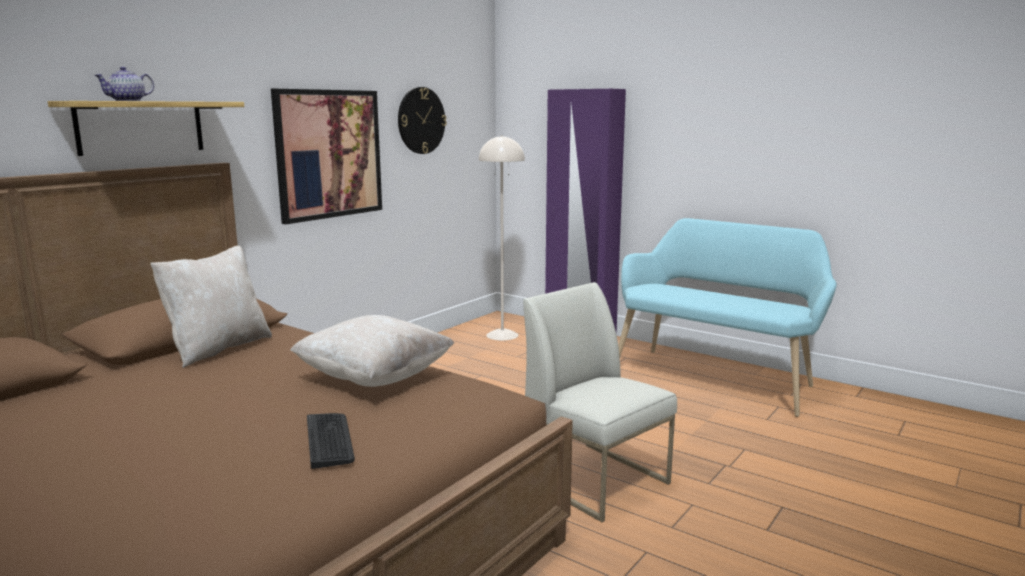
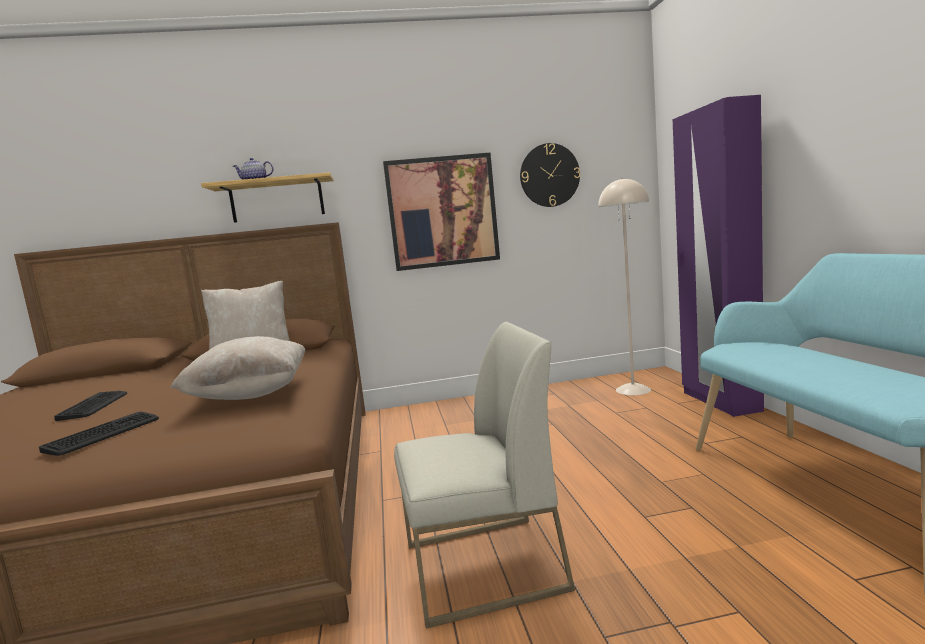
camera: 45 degrees right, 5 degrees down
white chair [523,282,677,522] -> white chair turned 75 degrees clockwise [394,322,575,629]
none -> keyboard [54,391,127,421]

